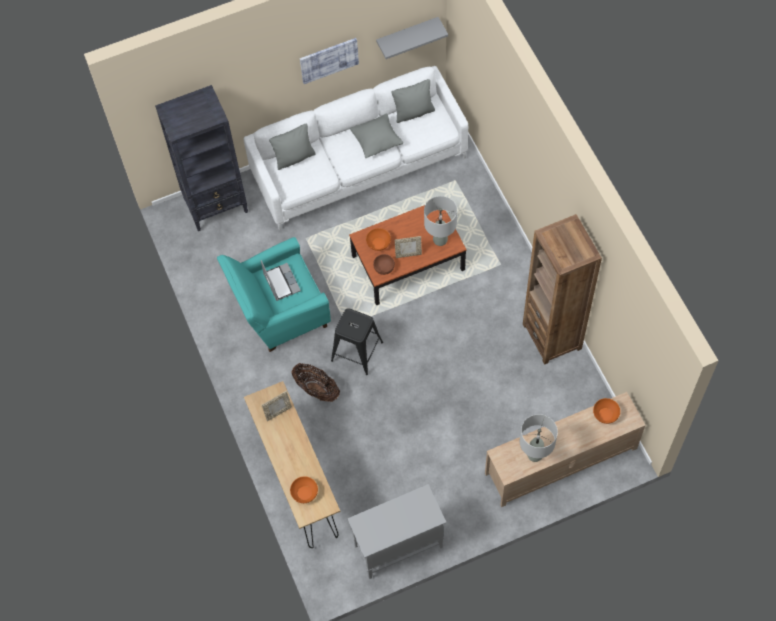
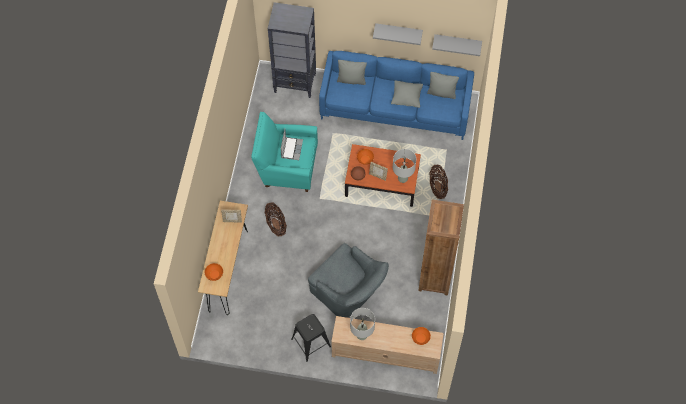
camera: 30 degrees right, 0 degrees up
white sofa [244,66,468,230] -> blue sofa [319,51,474,140]
picture [300,38,359,84] -> grey shelf [373,23,423,45]
black stool [331,308,383,375] -> black stool moved to [291,314,331,362]
grey cabinet [347,484,447,579] -> none
none -> grey armchair [308,243,389,318]
none -> basket [429,165,448,199]

